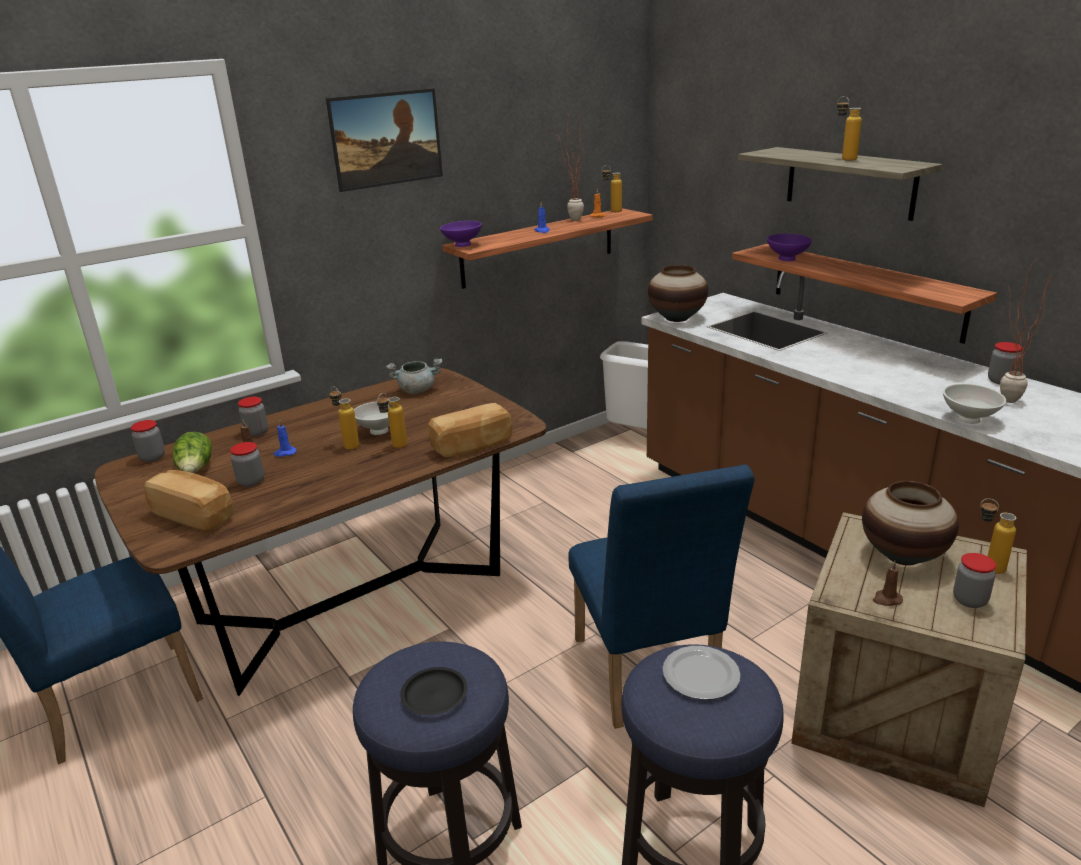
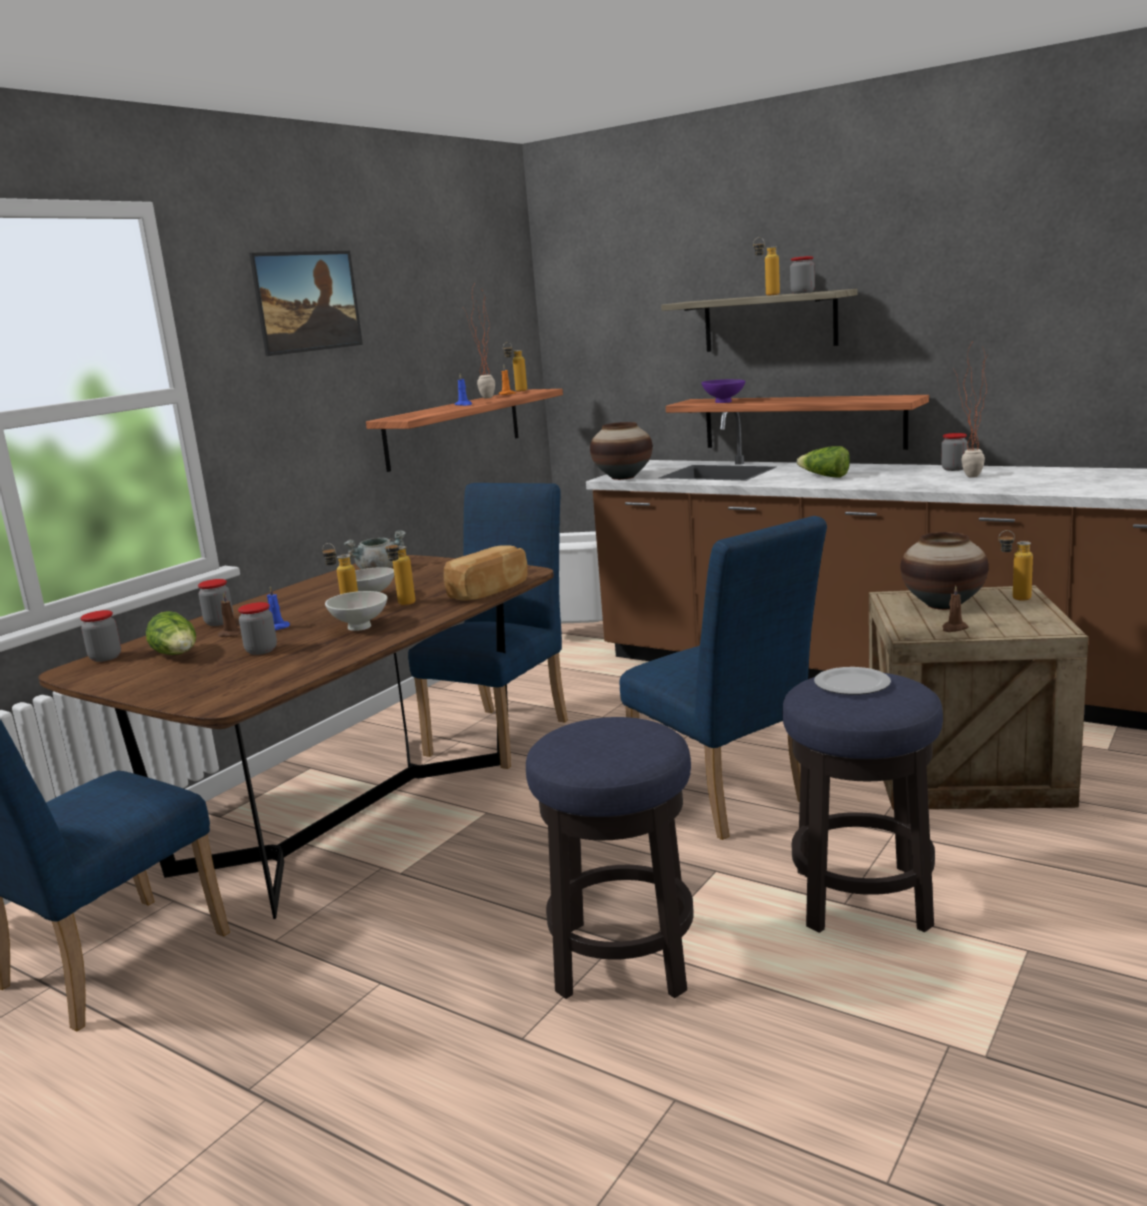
camera: 20 degrees left, 10 degrees down
bread [144,470,234,533] -> none
black plate [400,667,468,715] -> none
purple bowl [440,221,482,247] -> none
white bowl [943,384,1006,424] -> white bowl moved to [325,591,388,631]
jar [953,553,996,608] -> jar moved to [790,256,815,294]
none -> blue chair [408,483,568,769]
none -> lettuce [796,446,850,478]

